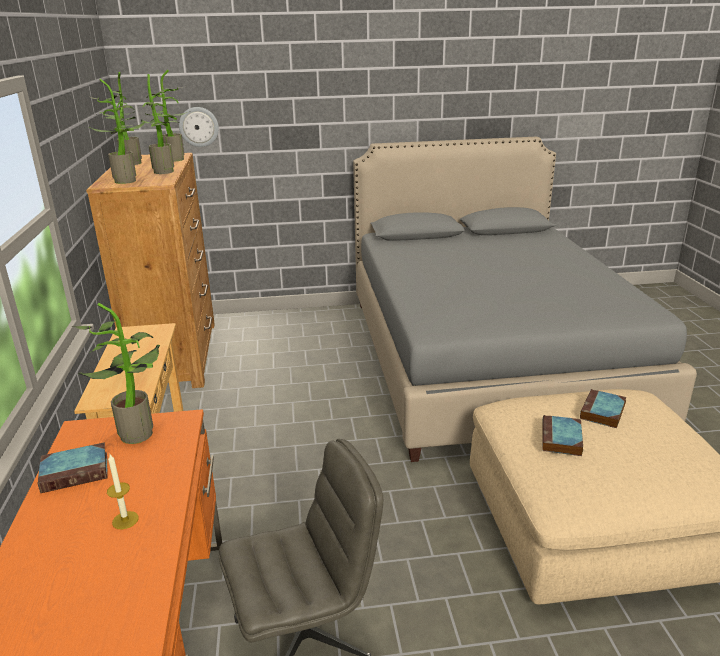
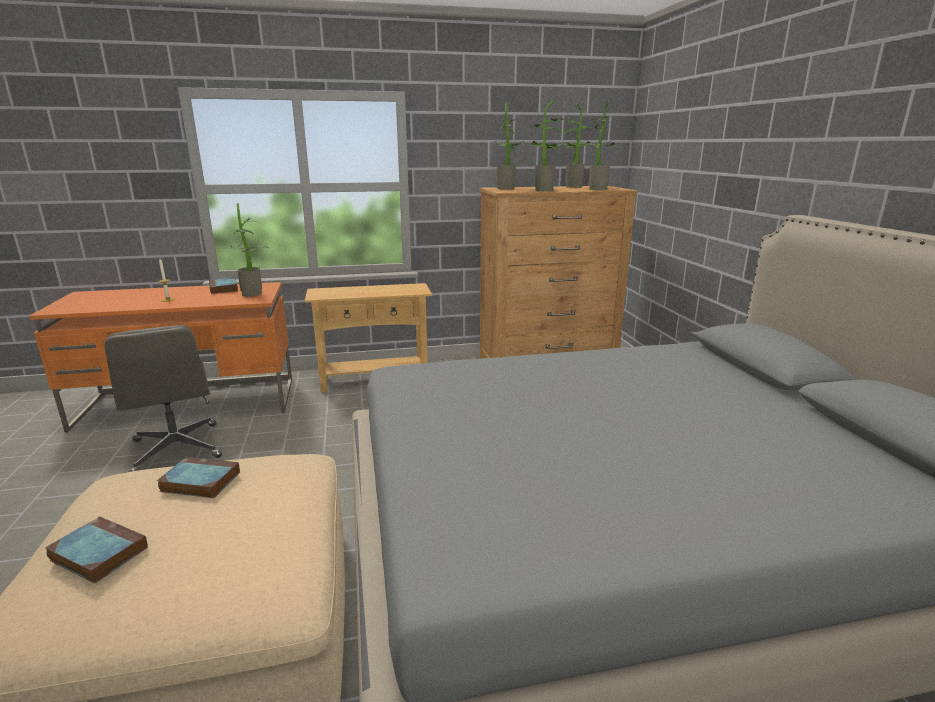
camera: 85 degrees right, 5 degrees down
wall clock [179,107,219,147] -> none
book [580,389,626,428] -> book moved to [45,516,148,583]

